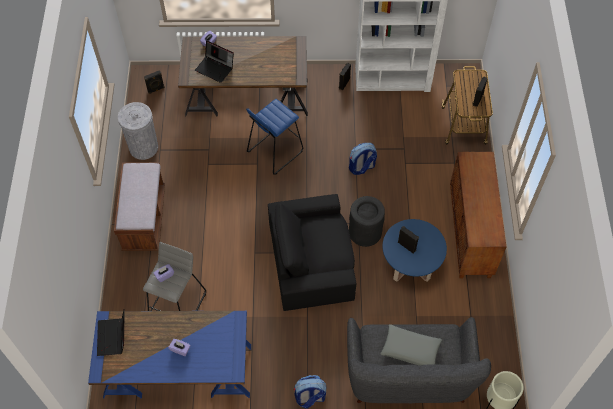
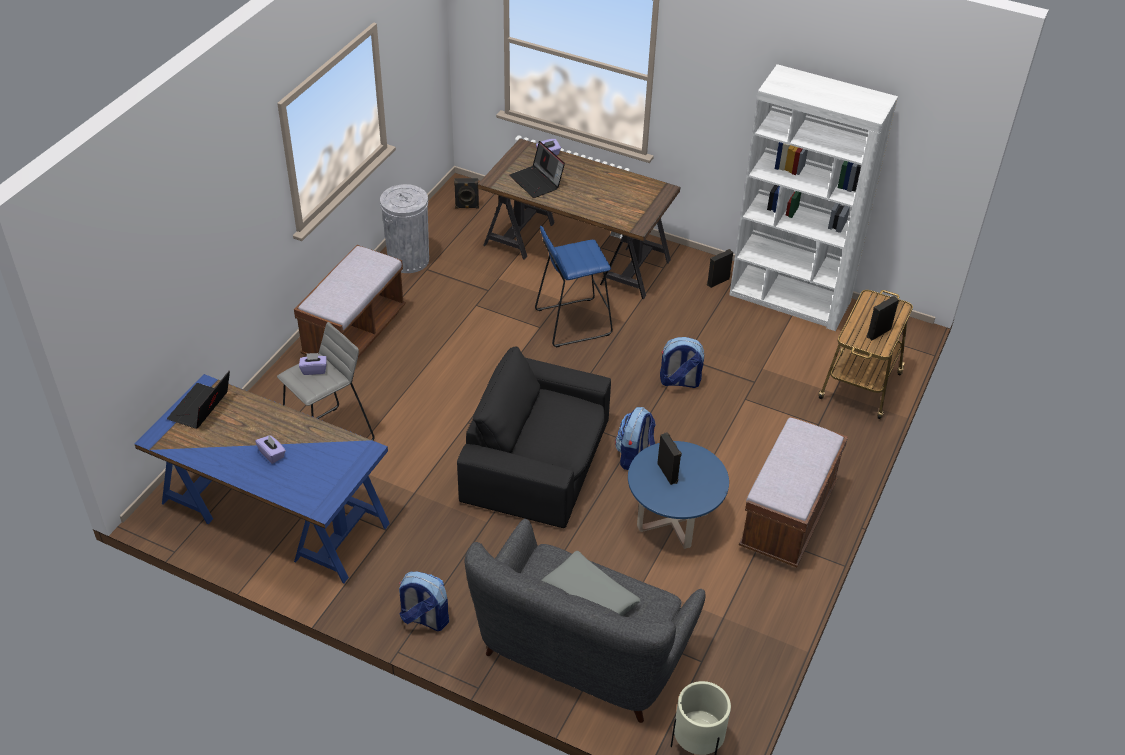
camera: 25 degrees right, 15 degrees down
black trash can [349,196,385,247] -> backpack [615,407,656,470]
brown cabinet [450,152,506,278] -> brown bench [739,417,848,567]

